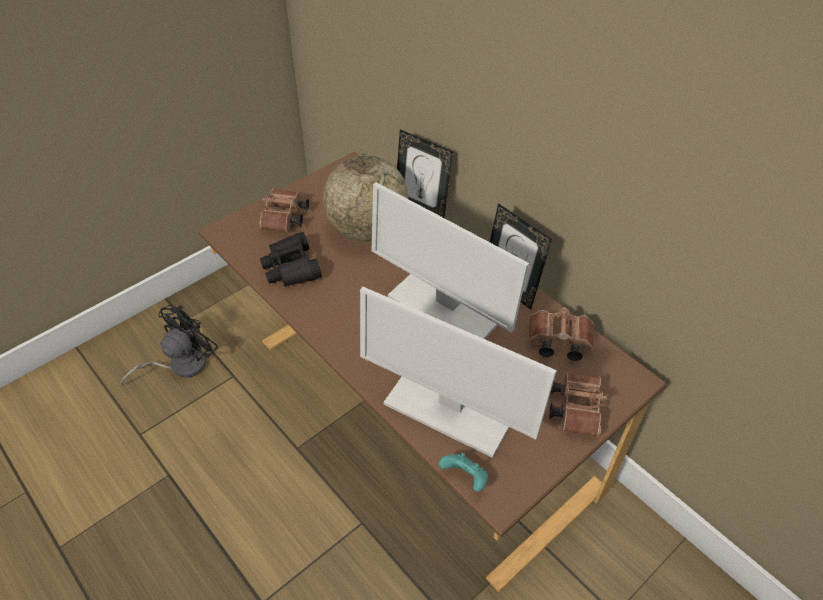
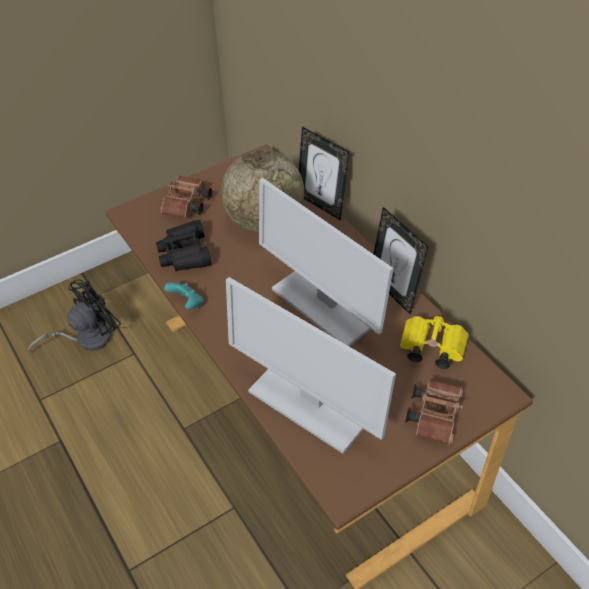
camera: 10 degrees right, 0 degrees up
turquoise game controller [439,452,488,492] -> turquoise game controller moved to [164,282,203,309]
brown binoculars [529,307,594,361] -> yellow binoculars [400,315,469,369]

